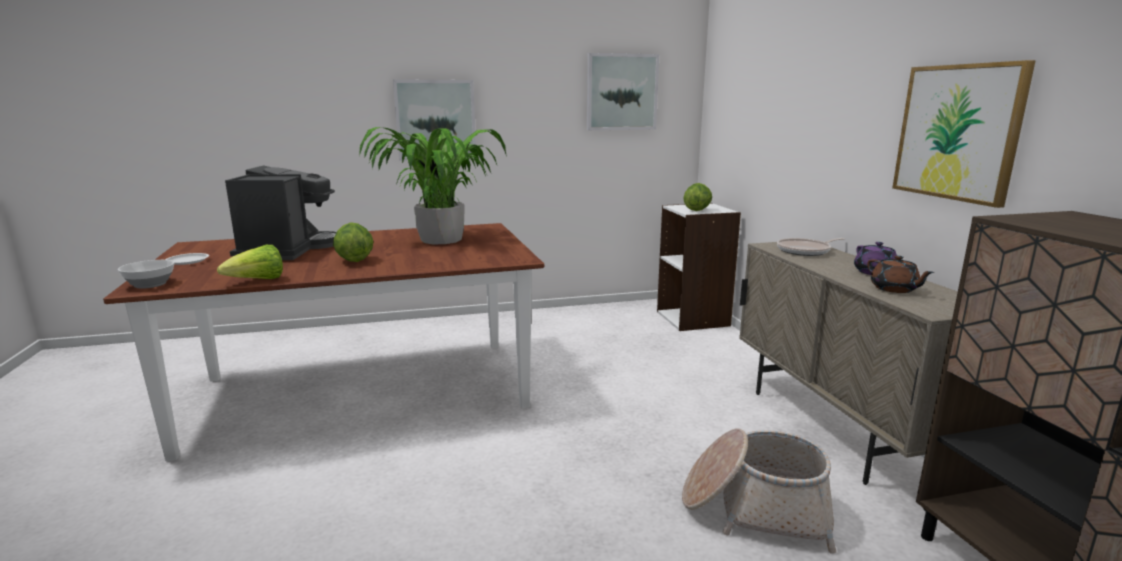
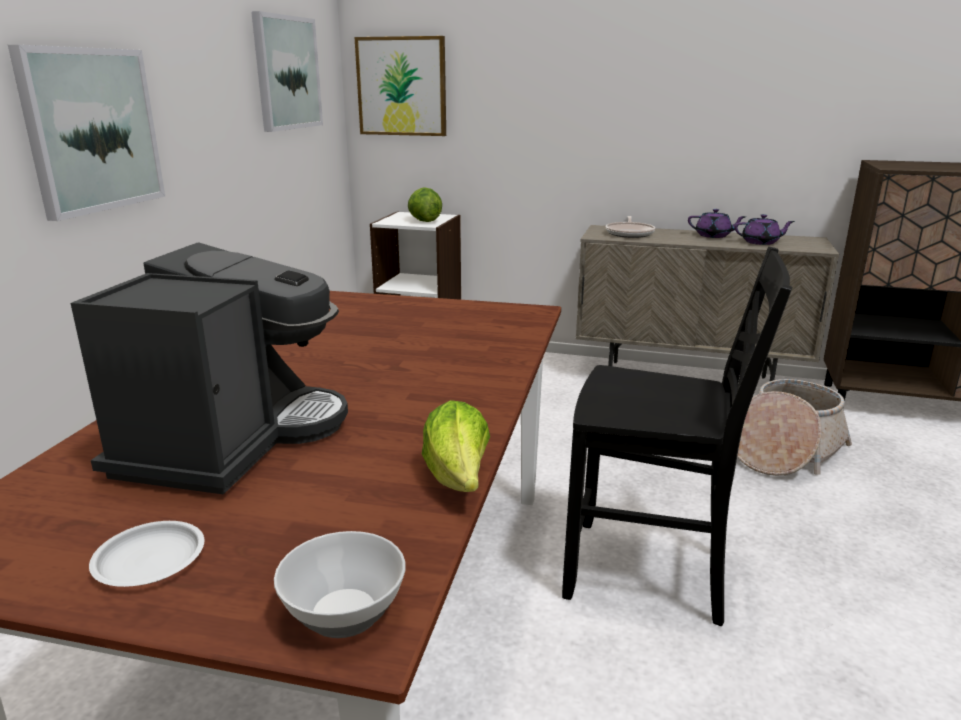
camera: 60 degrees left, 5 degrees up
coffee machine [225,165,337,260] -> coffee machine turned 75 degrees clockwise [71,242,348,495]
lettuce [333,222,373,262] -> none
potted plant [359,127,507,245] -> none
brown teapot [867,255,934,293] -> purple teapot [735,214,795,245]
picture [892,60,1036,208] -> picture moved to [354,36,446,136]
none -> black chair [562,247,792,626]

